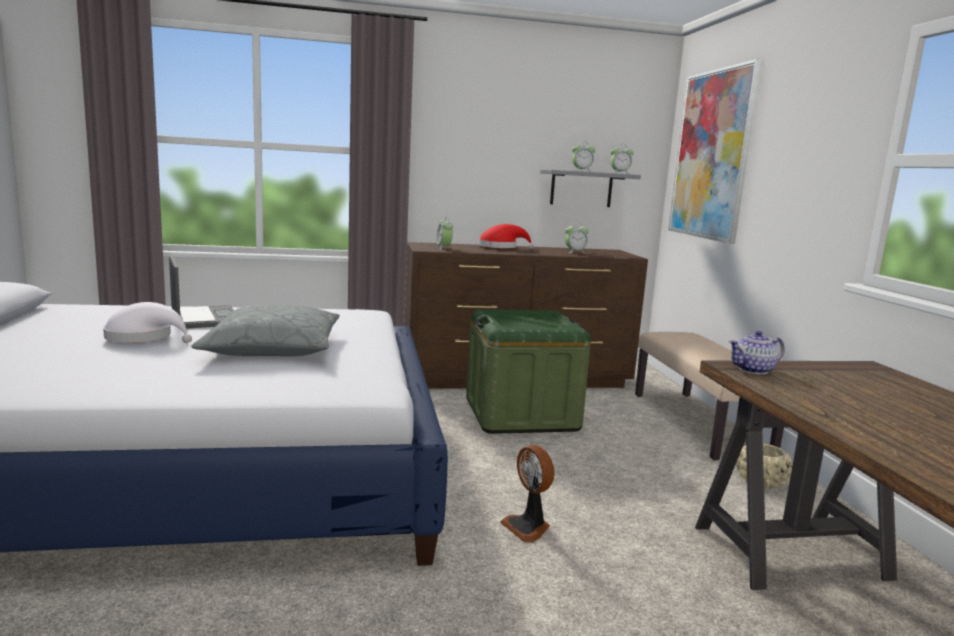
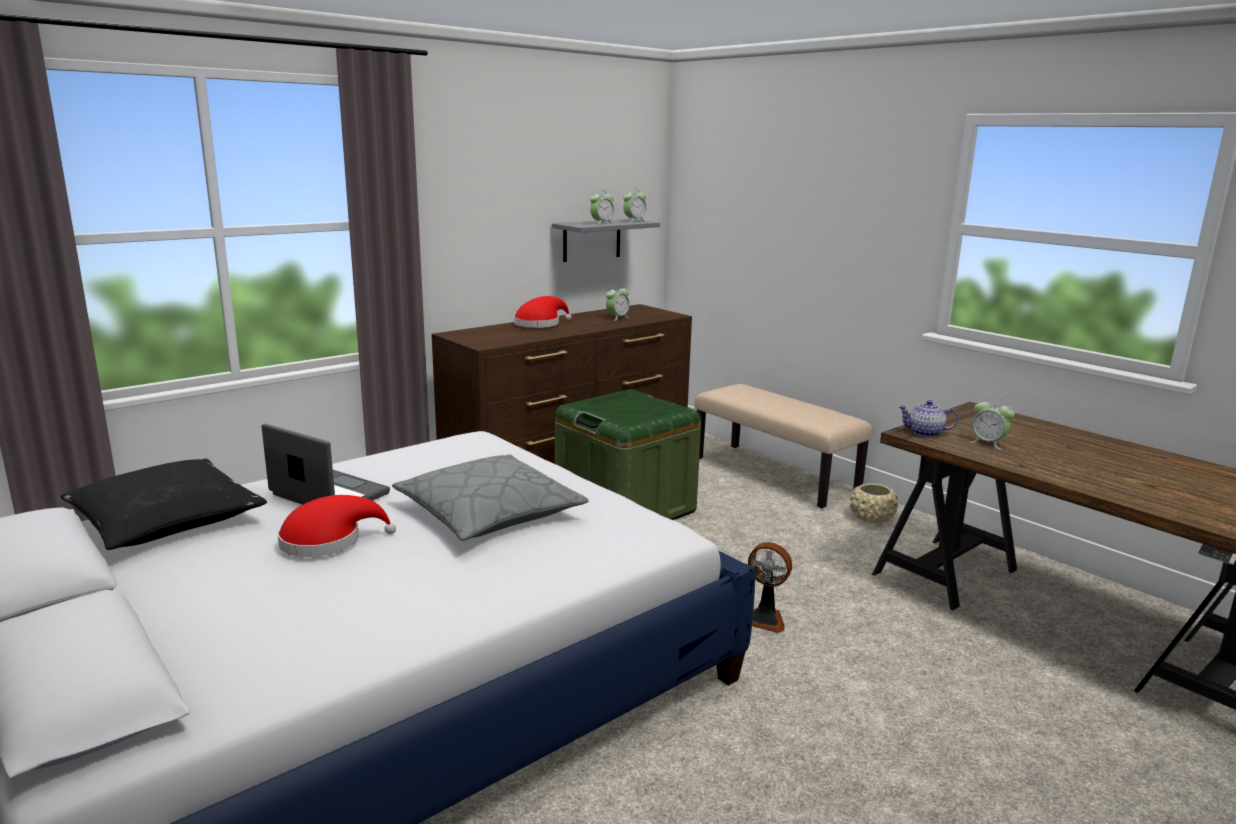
camera: 30 degrees left, 5 degrees up
white hat [103,302,192,343] -> red hat [277,495,396,557]
alarm clock [436,217,453,250] -> alarm clock moved to [969,397,1015,450]
picture [668,59,762,244] -> none
teapot [729,331,785,374] -> teapot turned 60 degrees clockwise [898,400,959,437]
none -> black pillow [61,458,267,550]

